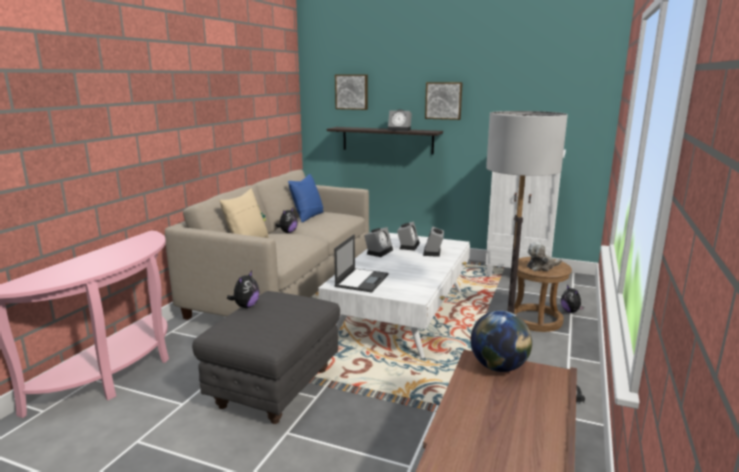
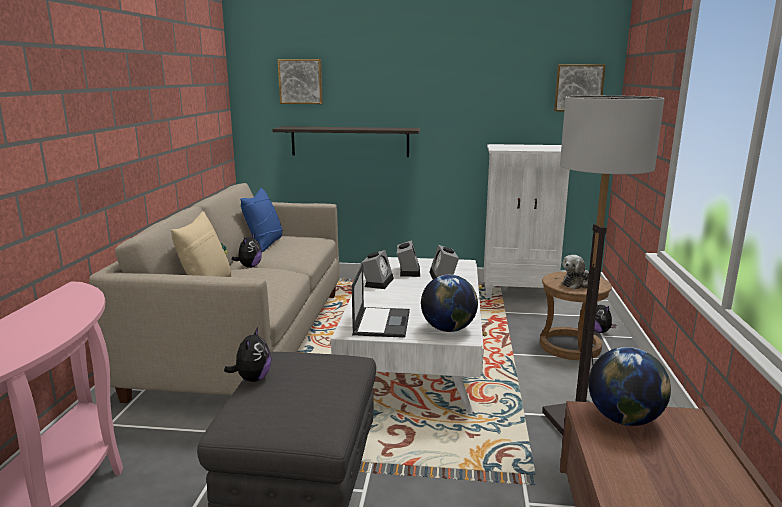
camera: 15 degrees left, 0 degrees up
alarm clock [388,110,412,131] -> none
picture [425,82,463,120] -> picture moved to [554,65,605,111]
none -> globe [421,275,478,332]

